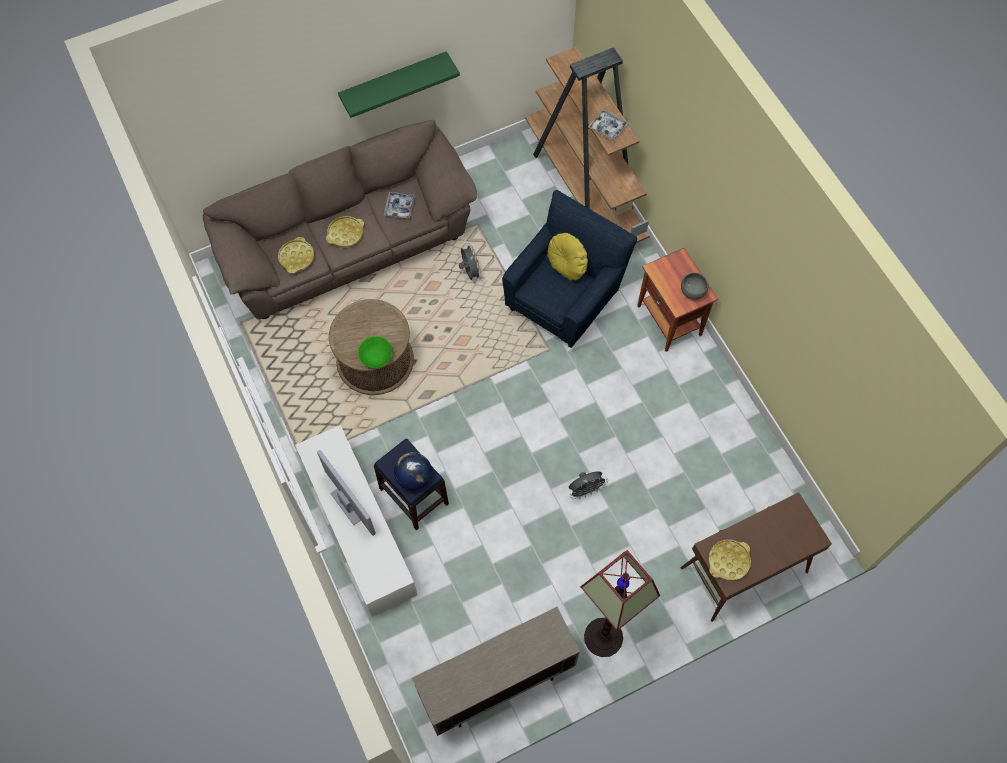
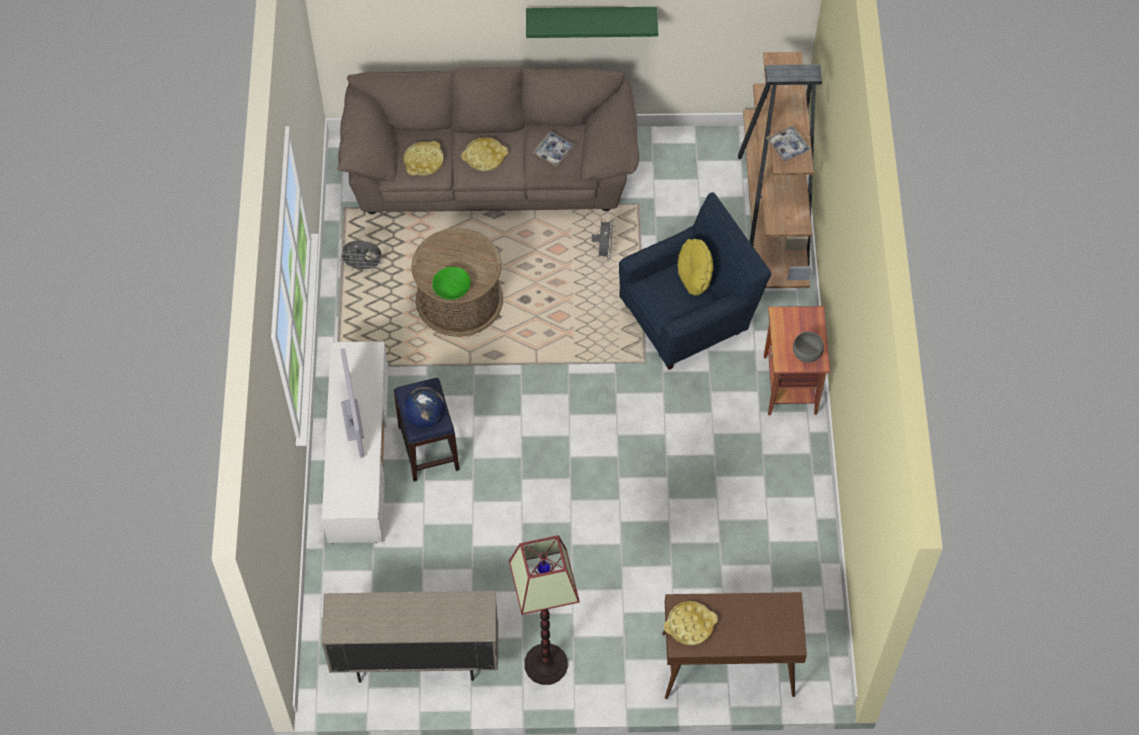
camera: 25 degrees right, 5 degrees down
grey fan [569,471,608,499] -> grey fan moved to [339,241,383,272]

